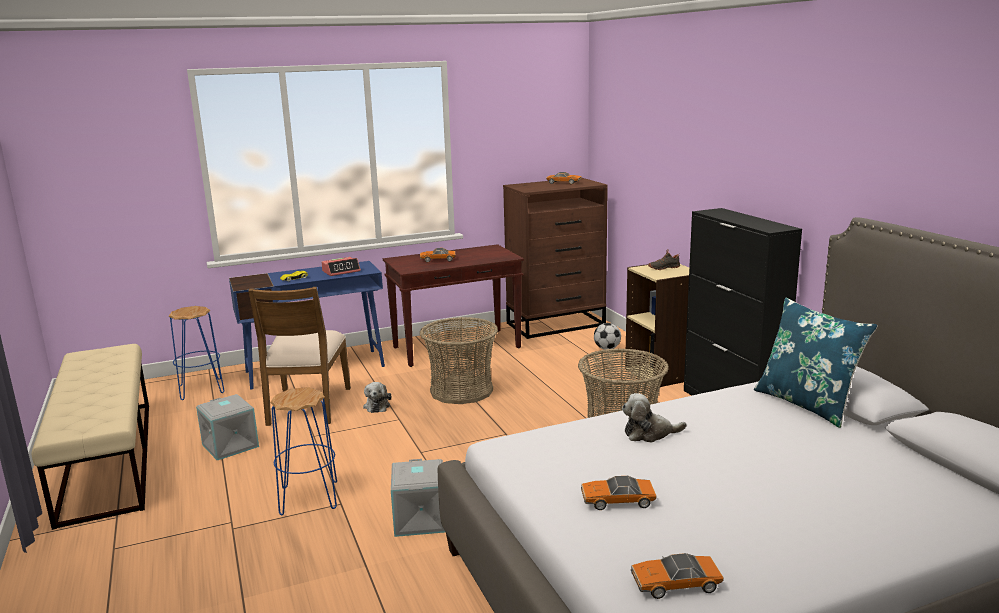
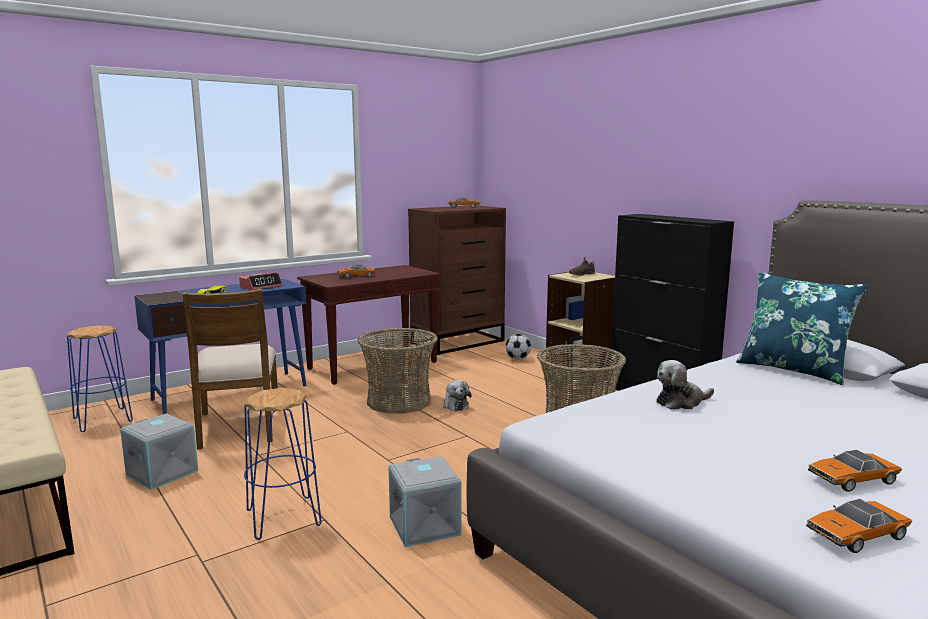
camera: 15 degrees left, 5 degrees down
plush toy [363,382,391,413] -> plush toy moved to [443,380,471,411]
toy car [581,476,657,510] -> toy car moved to [808,450,902,492]

